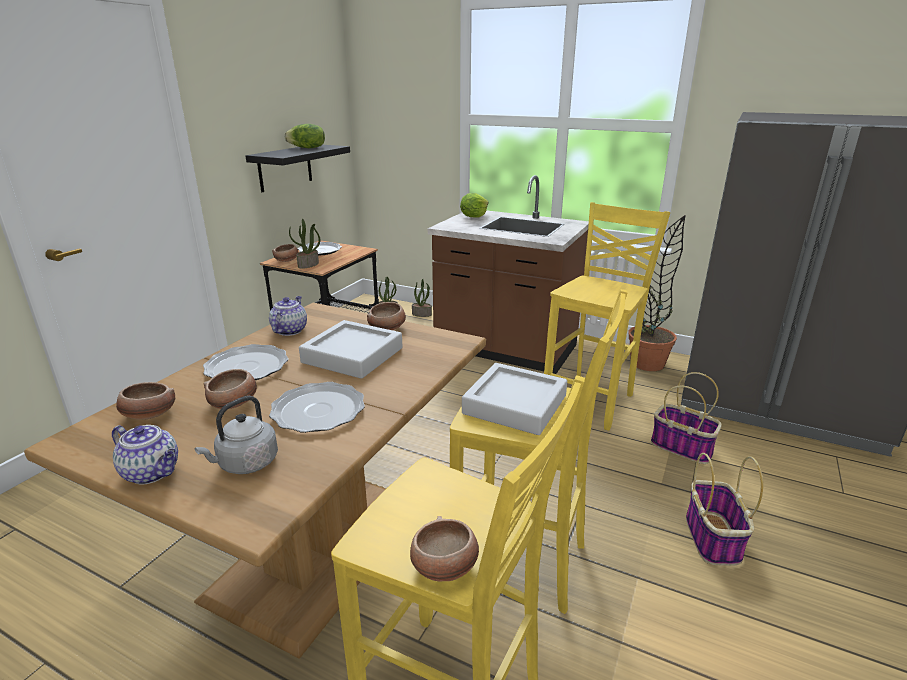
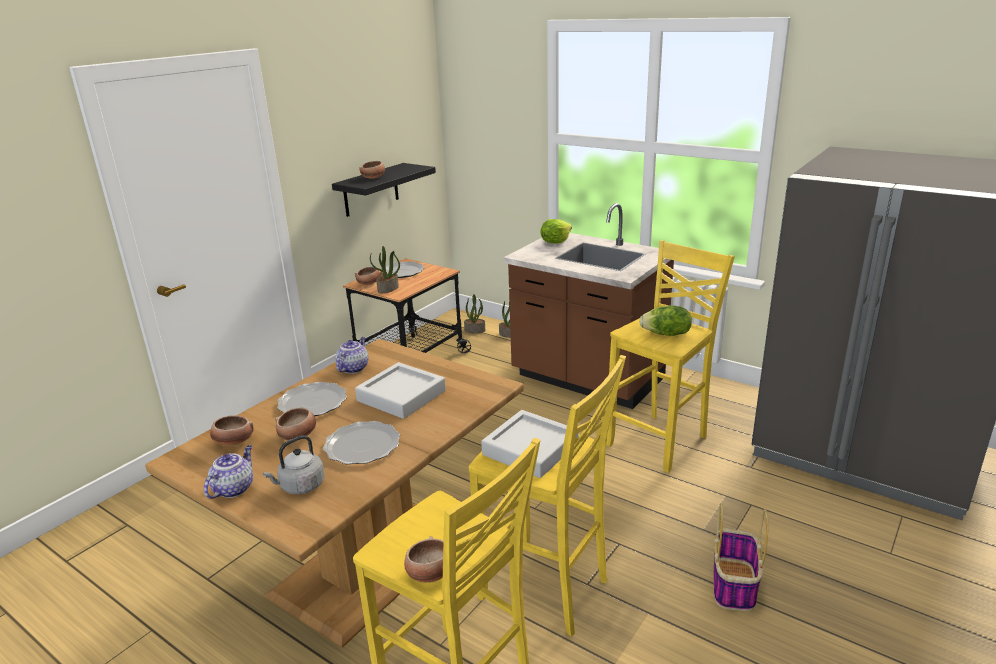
camera: 10 degrees right, 0 degrees up
teapot [112,425,178,485] -> teapot turned 105 degrees counterclockwise [204,445,253,499]
lettuce [284,124,325,148] -> lettuce moved to [639,306,692,336]
bowl [367,302,406,330] -> bowl moved to [359,161,385,179]
potted plant [629,215,685,371] -> none
basket [651,372,722,464] -> none

